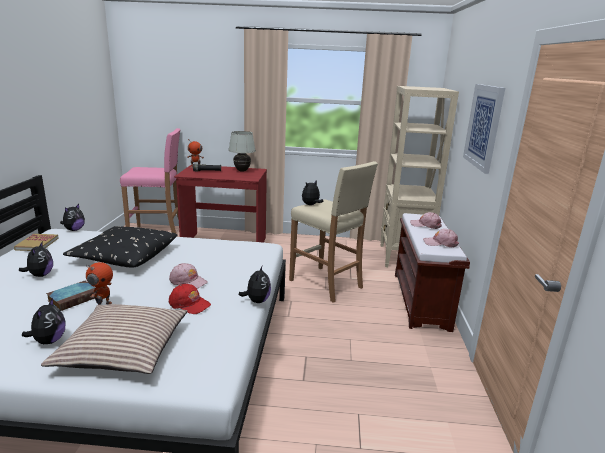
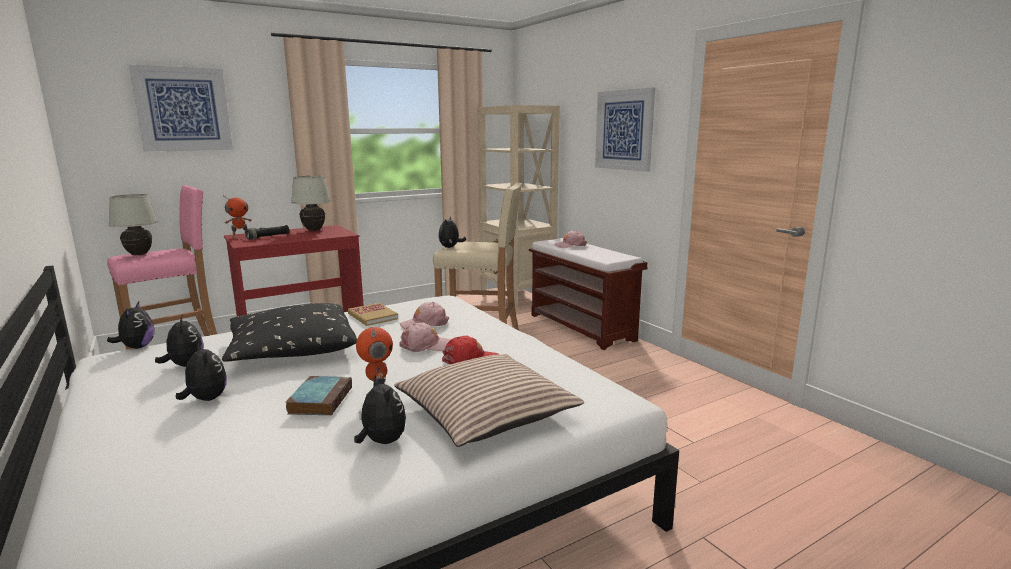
camera: 35 degrees left, 5 degrees down
book [14,234,59,251] -> book moved to [348,303,398,326]
plush toy [239,266,271,303] -> plush toy moved to [155,315,204,367]
pink cap [423,229,459,248] -> pink cap moved to [400,302,449,329]
none -> white table lamp [109,194,158,255]
none -> picture [129,65,233,152]

